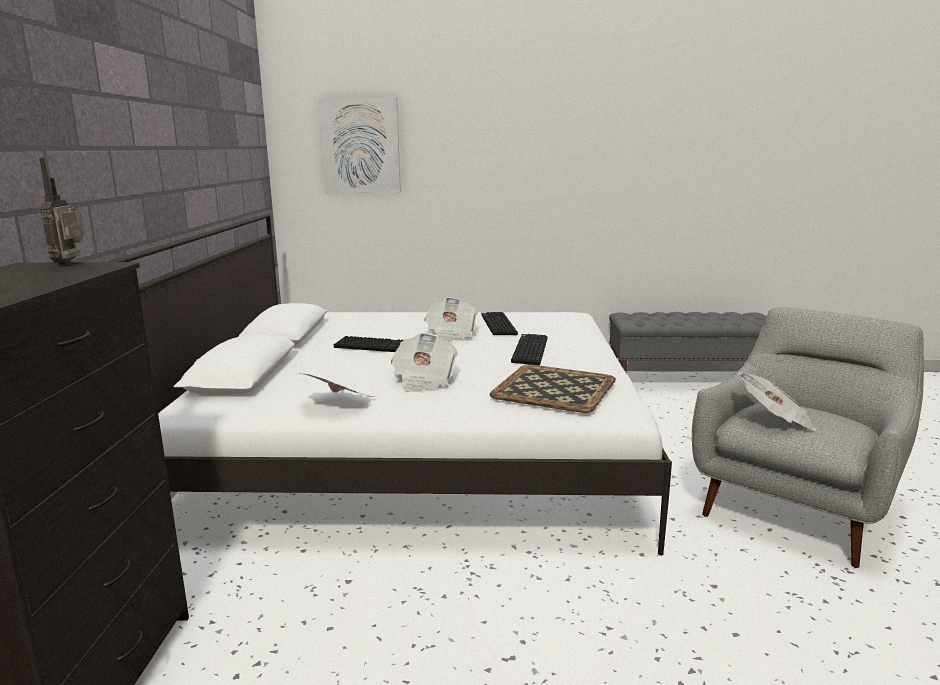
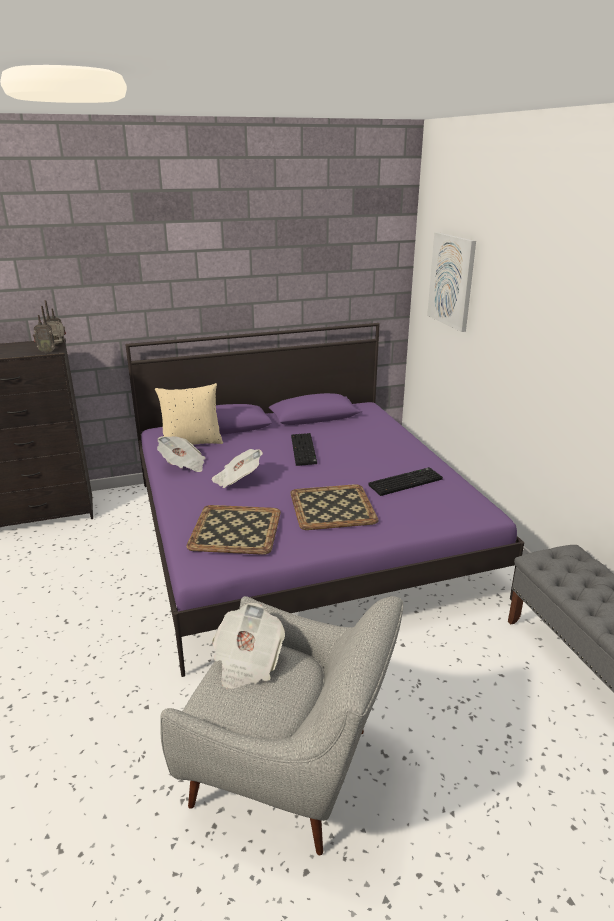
camera: 70 degrees right, 10 degrees up
white bed [107,213,672,556] -> purple bed [125,323,524,677]
newspaper [424,297,478,341] -> none
keyboard [511,334,548,365] -> tray [290,484,378,530]
none -> radio [33,306,55,353]
none -> beige pillow [155,383,223,444]

